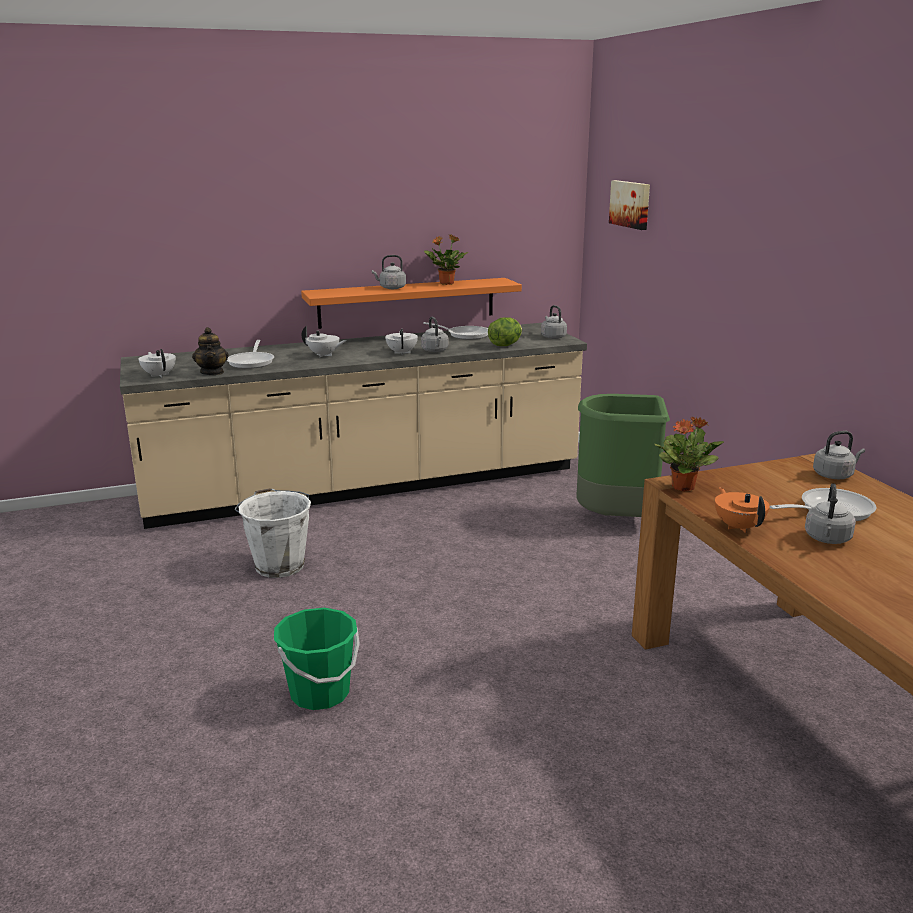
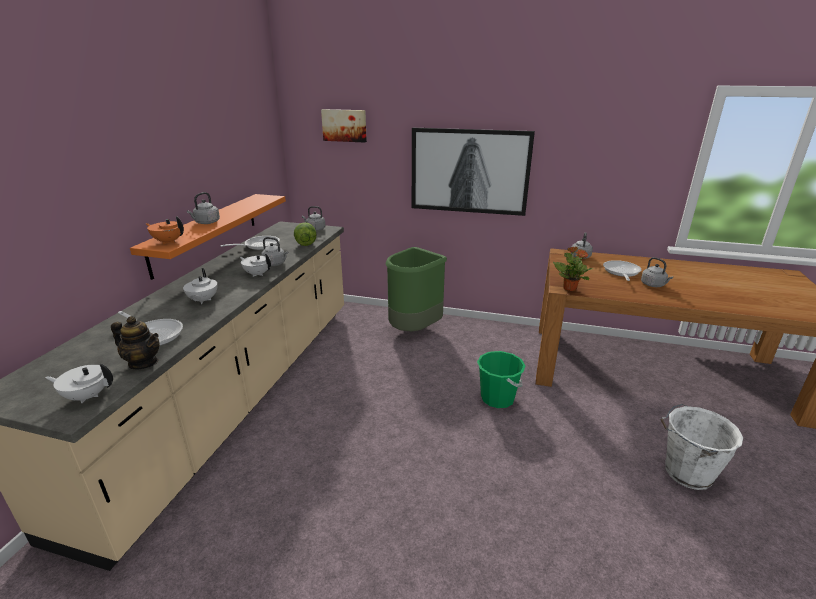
camera: 55 degrees left, 5 degrees up
white bucket [234,488,311,578] -> white bucket moved to [660,404,743,490]
green bucket [274,608,360,710] -> green bucket moved to [477,351,525,408]
white teapot [302,326,347,358] -> white teapot turned 120 degrees clockwise [183,268,218,304]
potted plant [424,234,469,285] -> none
orange teapot [715,487,770,533] -> orange teapot moved to [146,216,184,244]
none -> picture [412,128,535,216]

